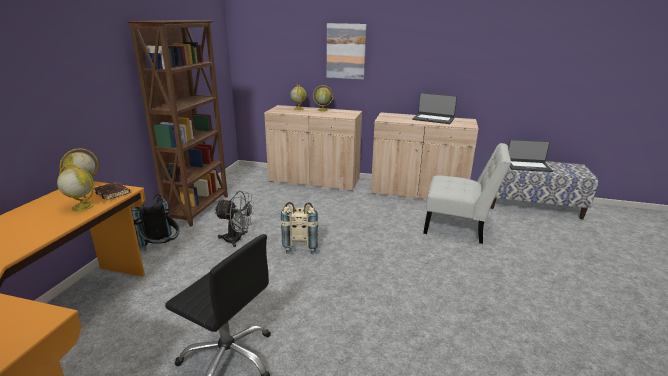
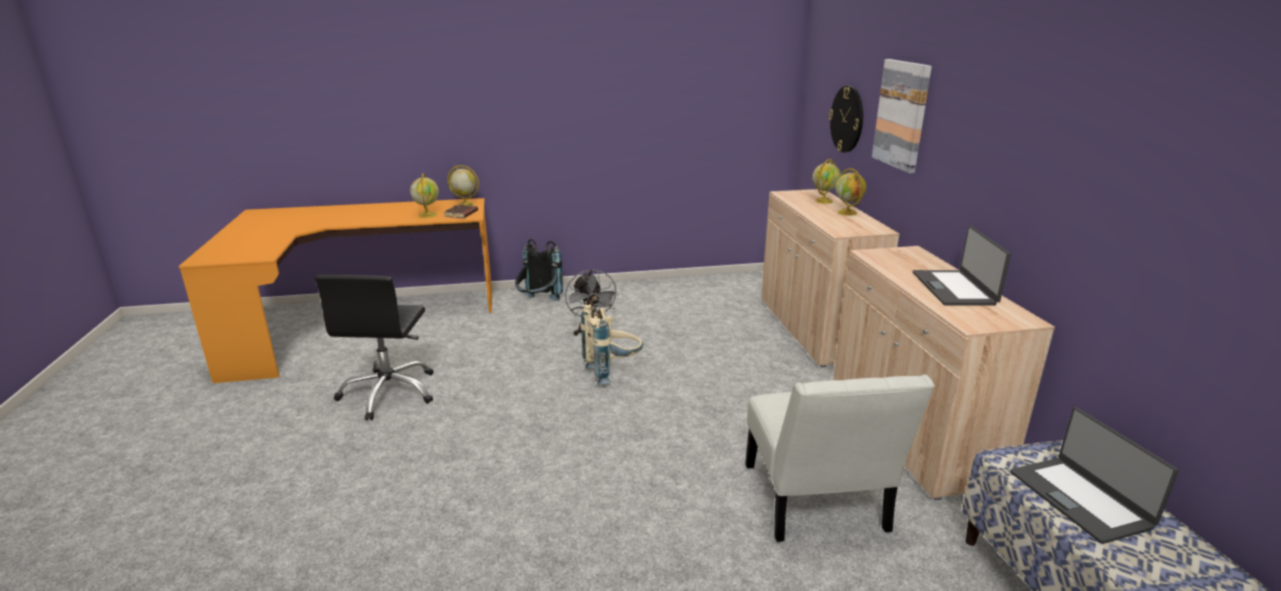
camera: 65 degrees right, 0 degrees up
brown bookcase [127,20,228,227] -> none
none -> wall clock [828,86,863,152]

